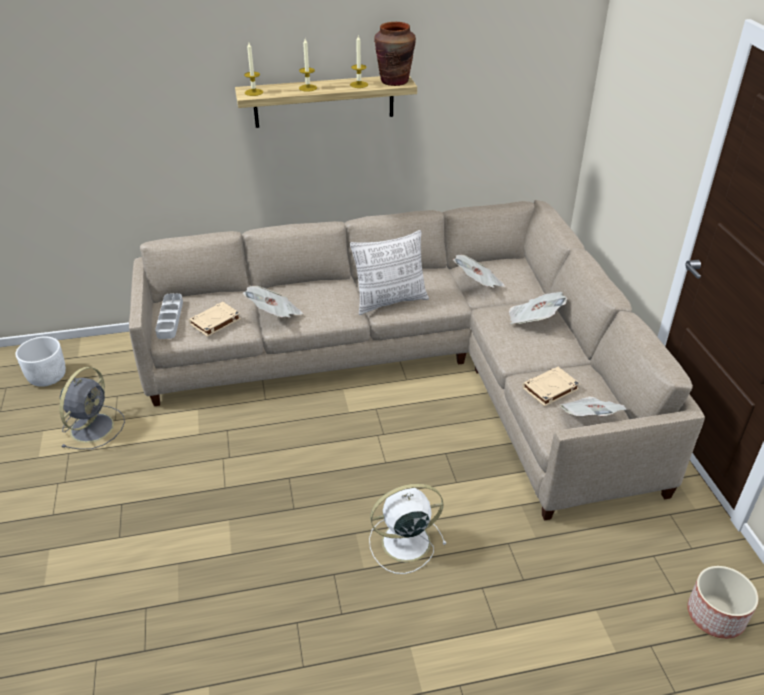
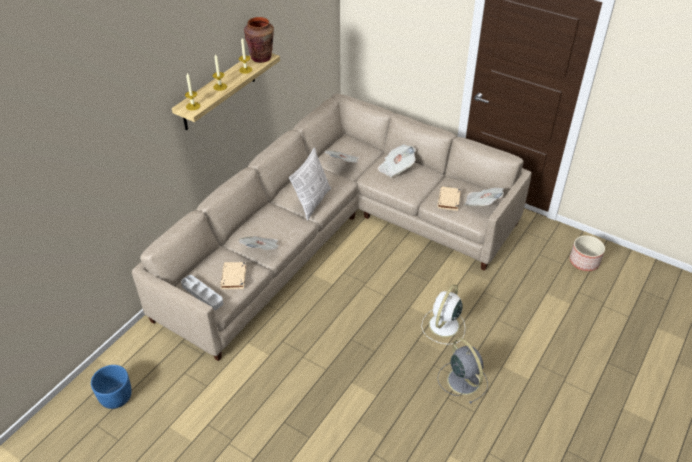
camera: 45 degrees left, 5 degrees up
white planter [15,336,66,387] -> blue planter [91,365,132,409]
grey fan [59,367,125,450] -> grey fan moved to [438,338,488,404]

